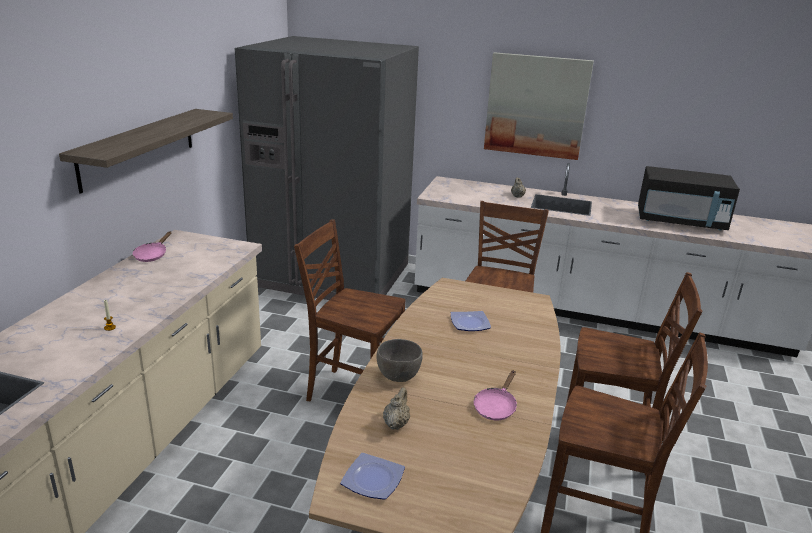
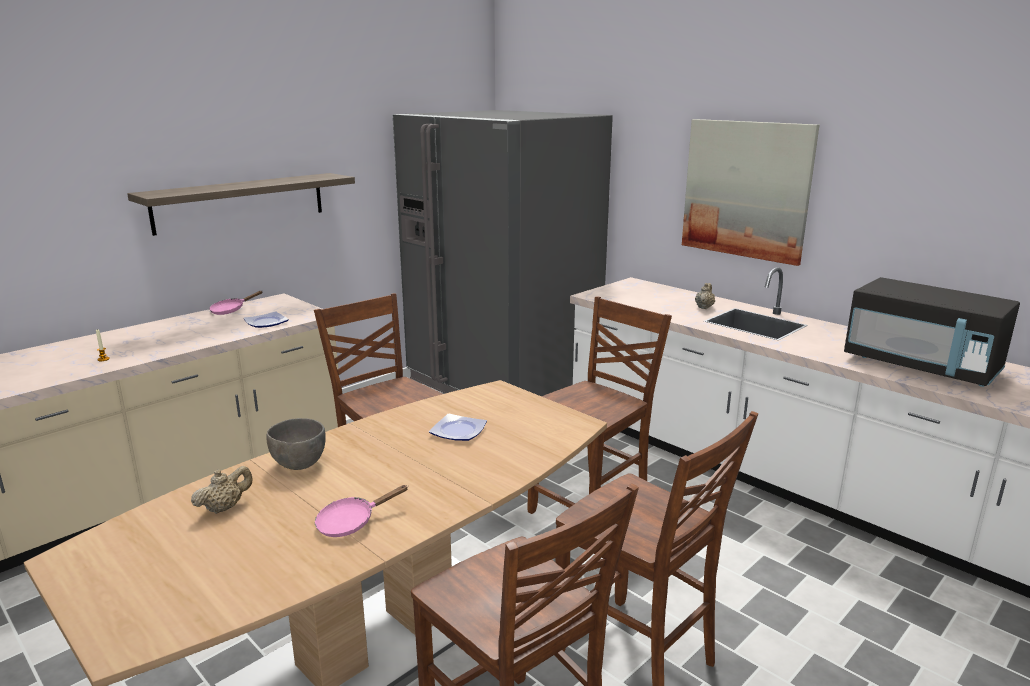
camera: 30 degrees right, 5 degrees down
plate [340,453,405,500] -> plate moved to [244,311,289,328]

